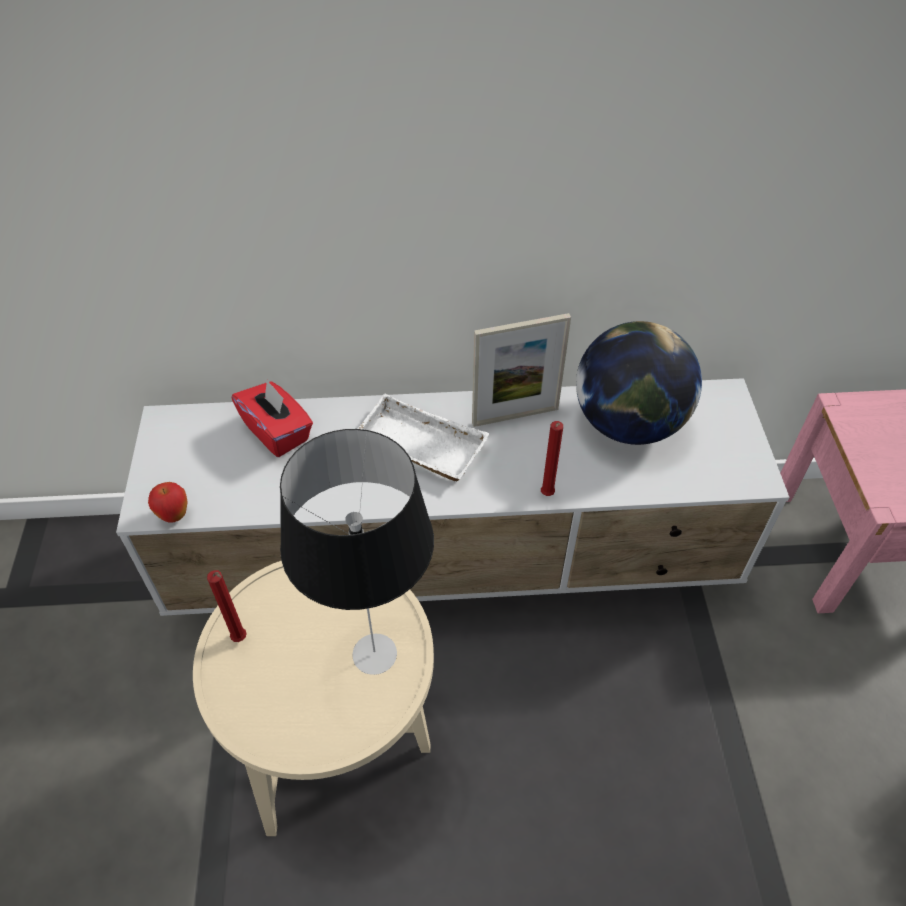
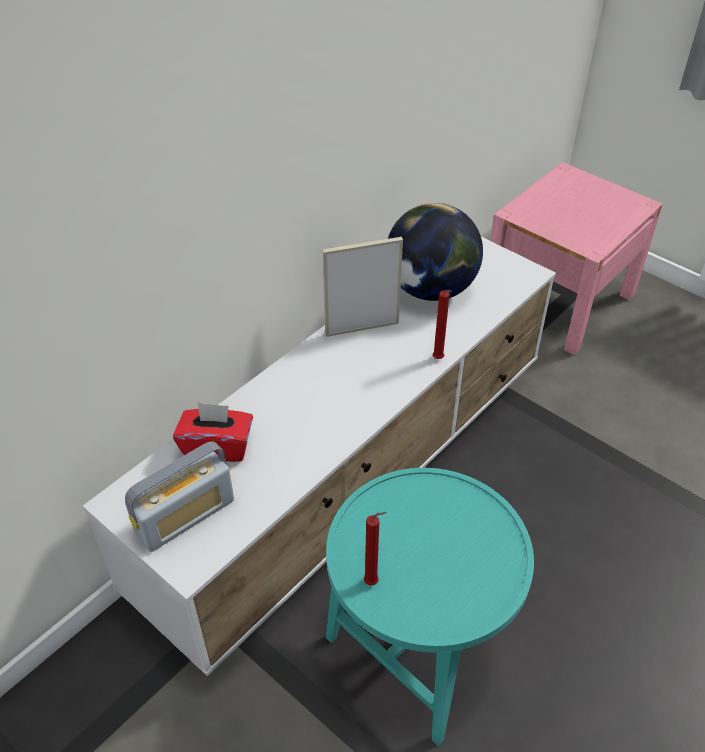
camera: 45 degrees left, 5 degrees down
apple [148,482,188,522] -> none
beige side table [193,561,434,836] -> turquoise side table [326,468,534,746]
table lamp [280,429,434,675] -> none
white tray [357,394,489,481] -> none
picture frame [472,313,571,427] -> picture frame turned 135 degrees counterclockwise [323,237,403,337]
none -> radio [125,441,234,552]

